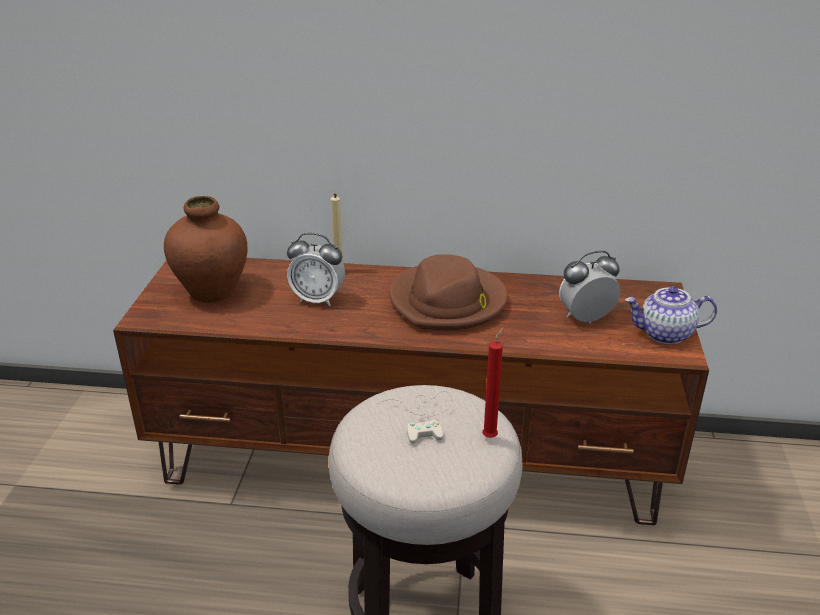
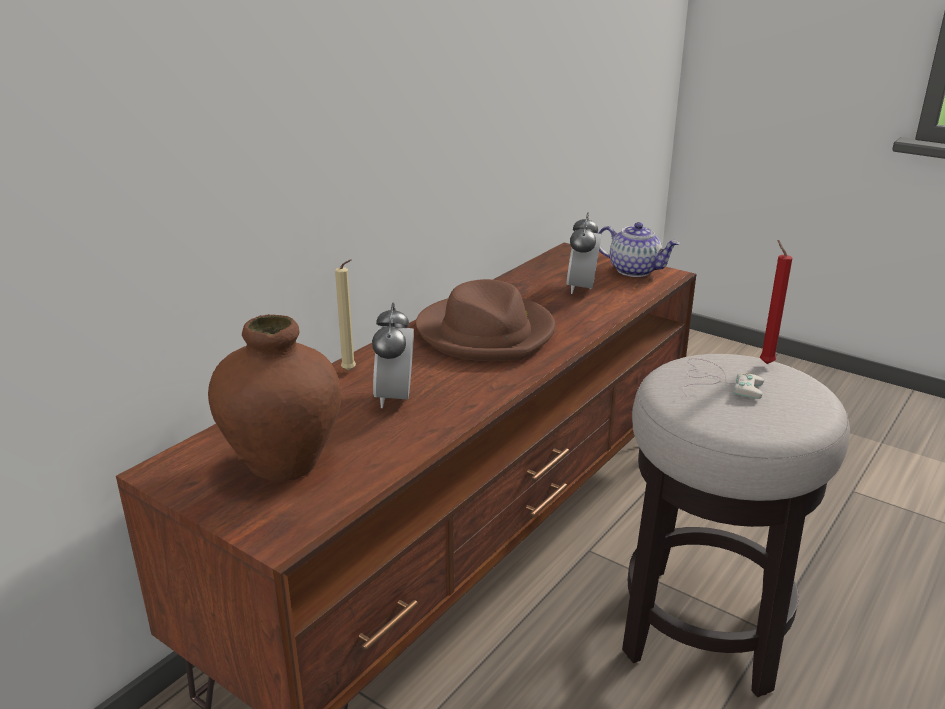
camera: 60 degrees left, 5 degrees down
alarm clock [287,233,345,306] -> alarm clock turned 135 degrees clockwise [372,303,414,408]
teapot [625,286,717,344] -> teapot turned 90 degrees counterclockwise [598,222,680,277]

